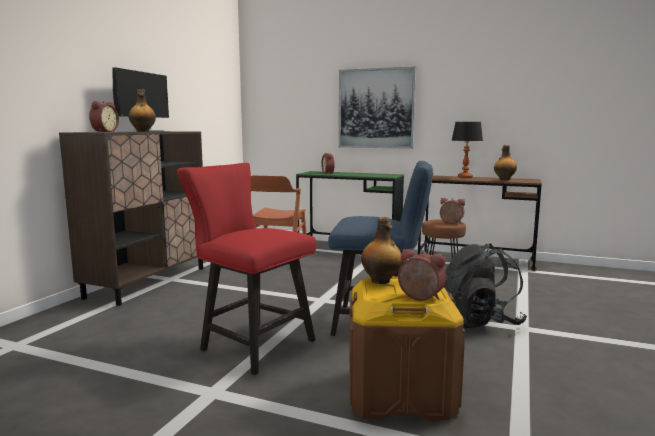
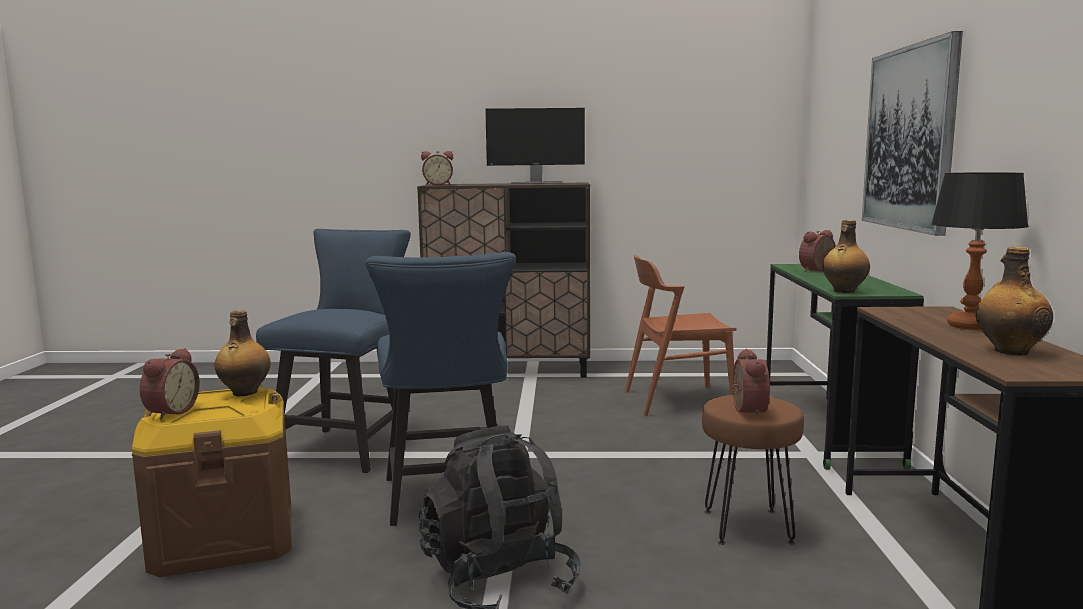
camera: 70 degrees right, 0 degrees up
bottle [129,89,156,132] -> bottle moved to [822,220,870,293]
red chair [177,163,316,375] -> blue chair [256,229,411,473]

